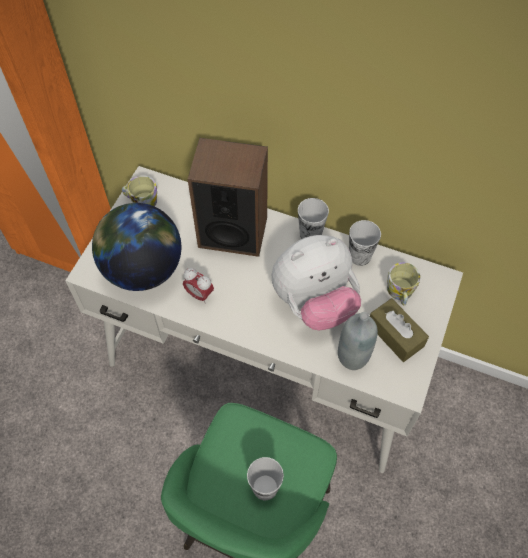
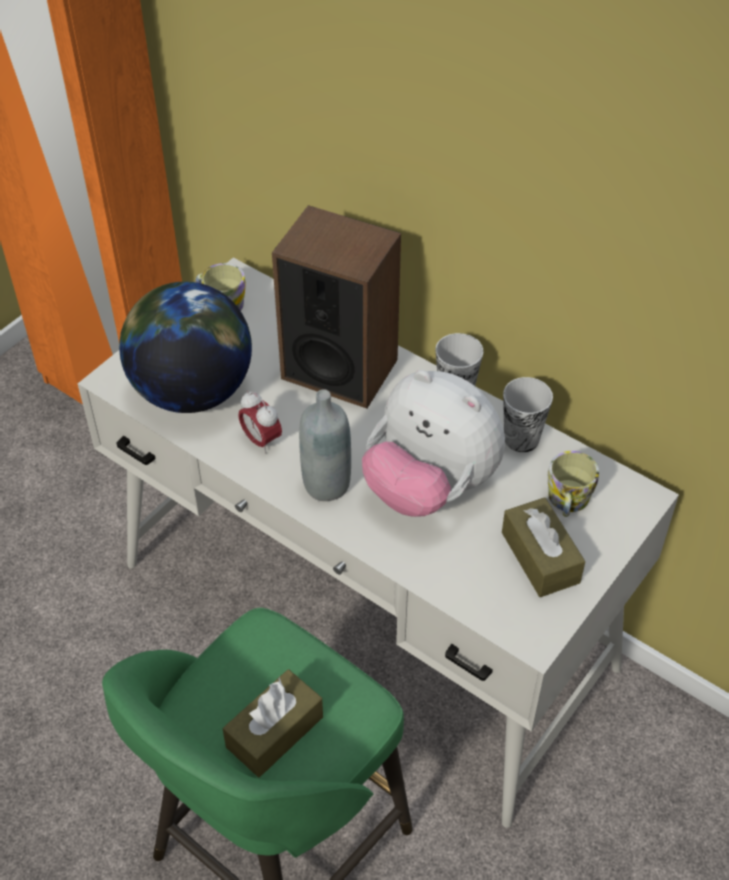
camera: 15 degrees right, 10 degrees down
cup [247,457,284,500] -> brown tissue box [223,669,323,777]
plush toy [272,235,361,331] -> plush toy turned 45 degrees clockwise [362,370,505,517]
grey bottle [338,312,378,370] -> grey bottle moved to [299,389,351,501]

